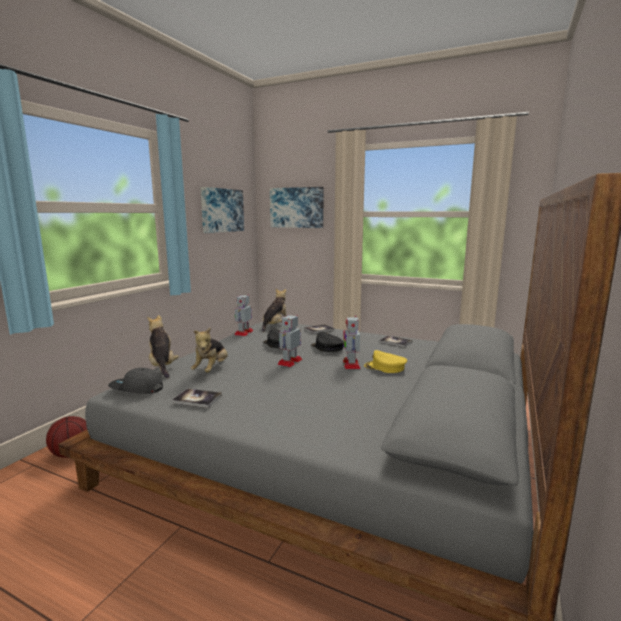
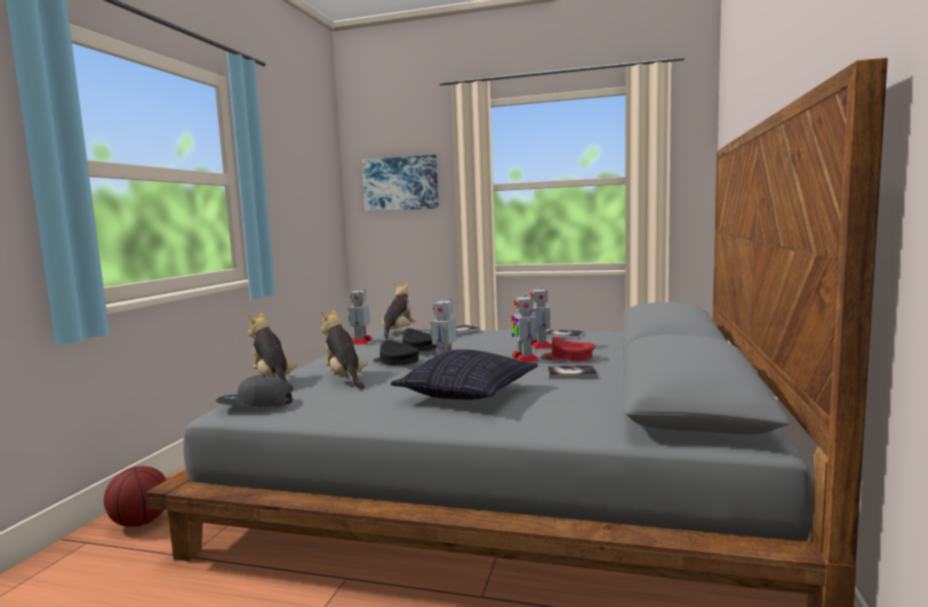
camera: 10 degrees left, 5 degrees down
book [172,389,222,408] -> book moved to [547,366,597,379]
plush toy [191,327,228,373] -> plush toy turned 150 degrees clockwise [321,310,368,390]
picture [200,187,244,233] -> none
black cap [311,332,344,352] -> black cap moved to [373,340,420,365]
yellow cap [364,350,407,373] -> red cap [541,337,595,362]
none -> pillow [391,349,538,400]
none -> toy robot [530,288,552,349]

